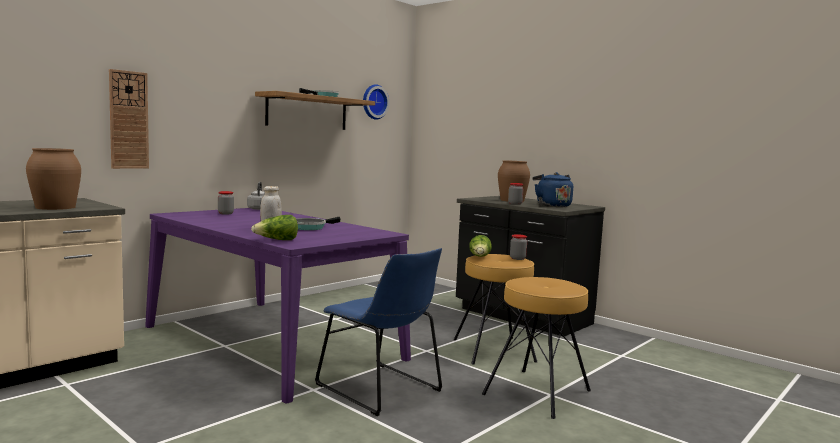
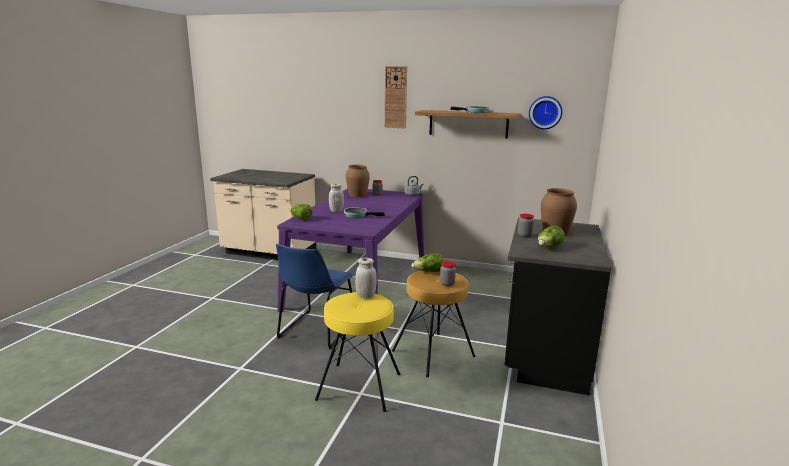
camera: 65 degrees right, 10 degrees up
brown vase [26,148,81,210] -> brown vase moved to [346,165,370,197]
wall clock [109,69,149,169] -> wall clock moved to [385,66,407,128]
brown stool [482,277,591,419] -> yellow stool [315,292,400,412]
blue kettle [532,172,573,207] -> lettuce [538,225,565,247]
none -> white jar [355,258,376,298]

